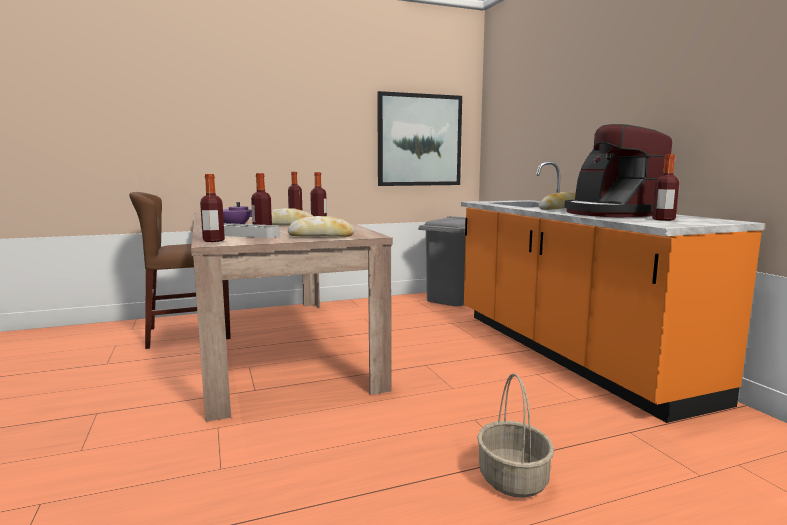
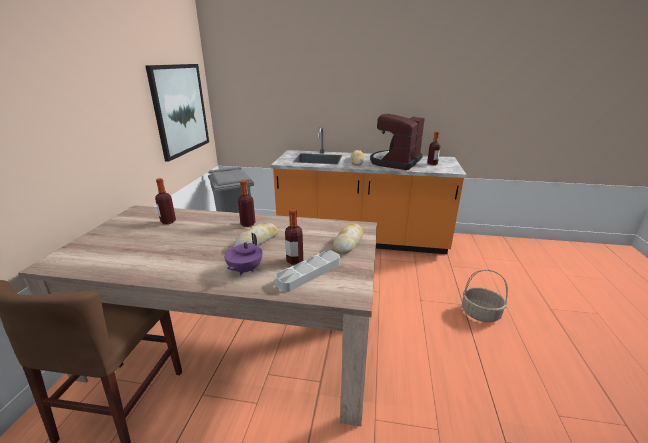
camera: 60 degrees left, 15 degrees up
bottle [200,174,225,242] -> none
coffee machine [565,124,672,217] -> coffee machine turned 105 degrees clockwise [370,114,425,170]

